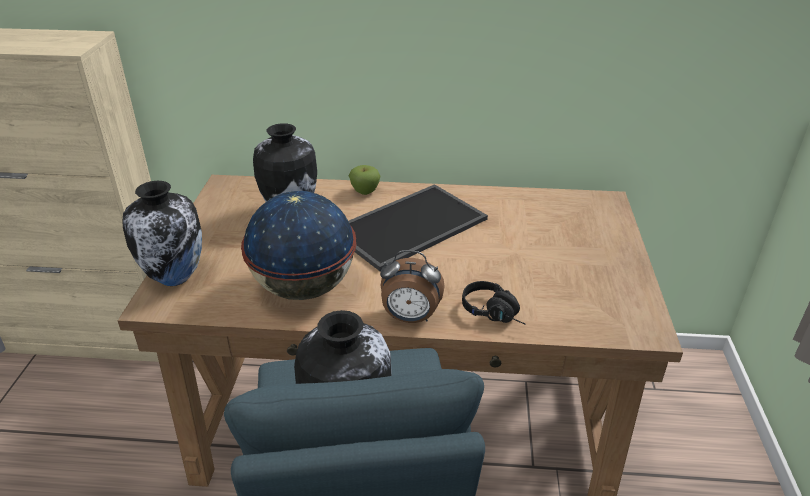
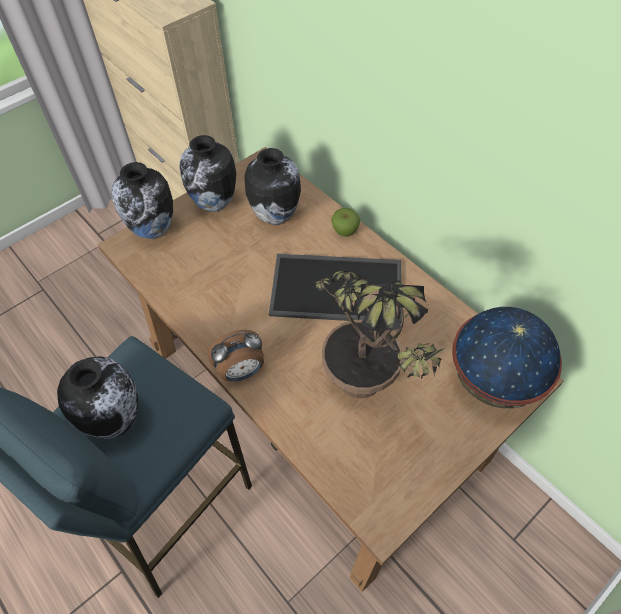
camera: 45 degrees right, 20 degrees up
globe [241,191,356,300] -> globe moved to [452,307,562,409]
alarm clock [380,250,445,323] -> alarm clock turned 75 degrees counterclockwise [208,330,264,381]
black headphones [462,281,525,324] -> none
none -> vase [179,135,236,212]
none -> potted plant [315,270,445,398]

